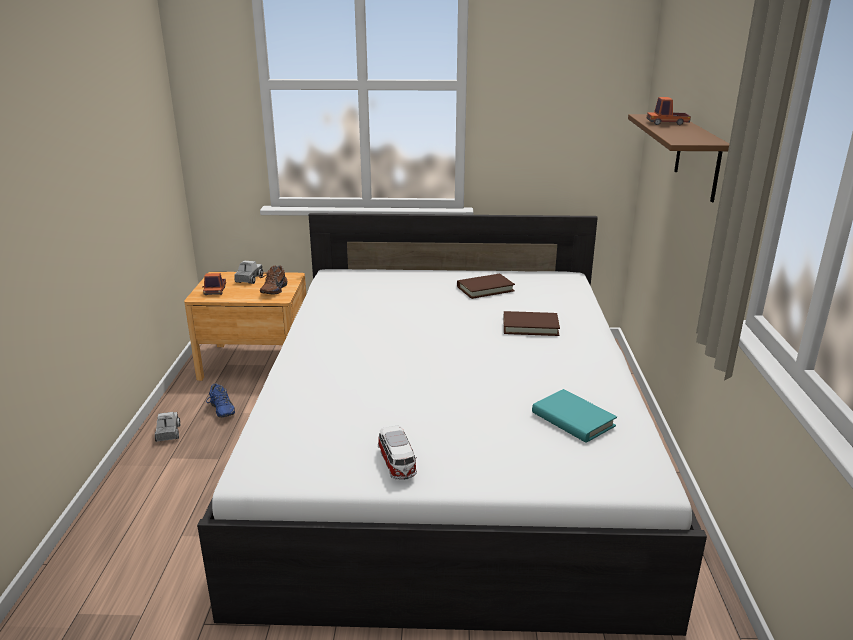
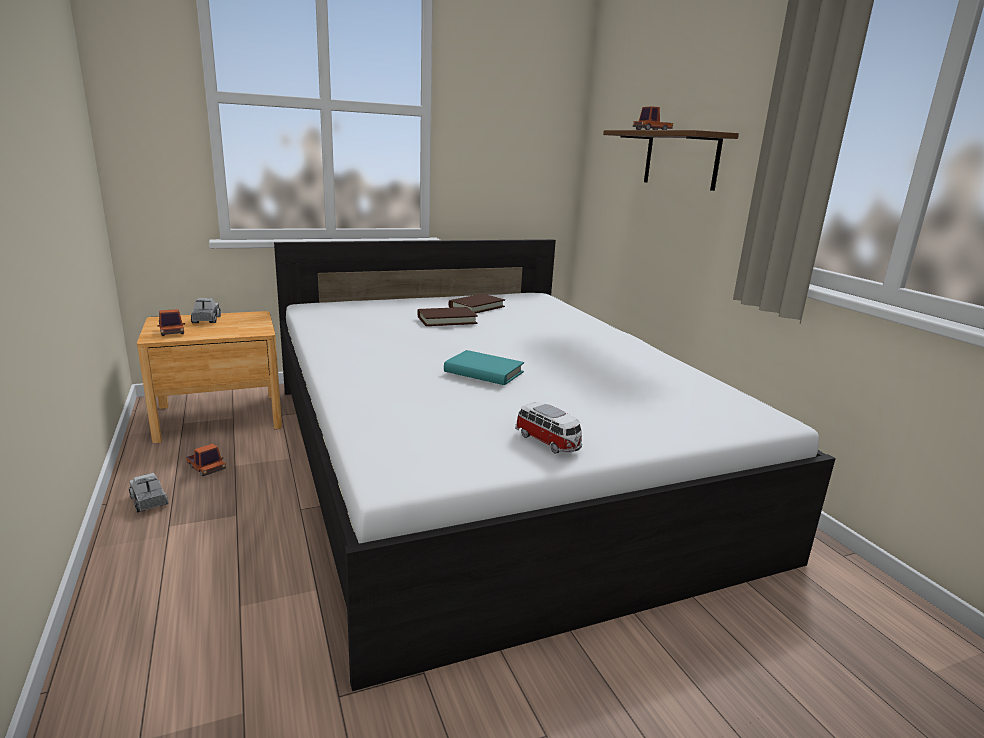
camera: 25 degrees left, 5 degrees down
blue shoe [206,383,235,418] -> toy truck [186,444,226,476]
brown shoe [259,265,287,294] -> none
brown book [503,311,560,336] -> brown book moved to [418,307,478,326]
turquoise book [532,389,617,443] -> turquoise book moved to [444,350,524,385]

